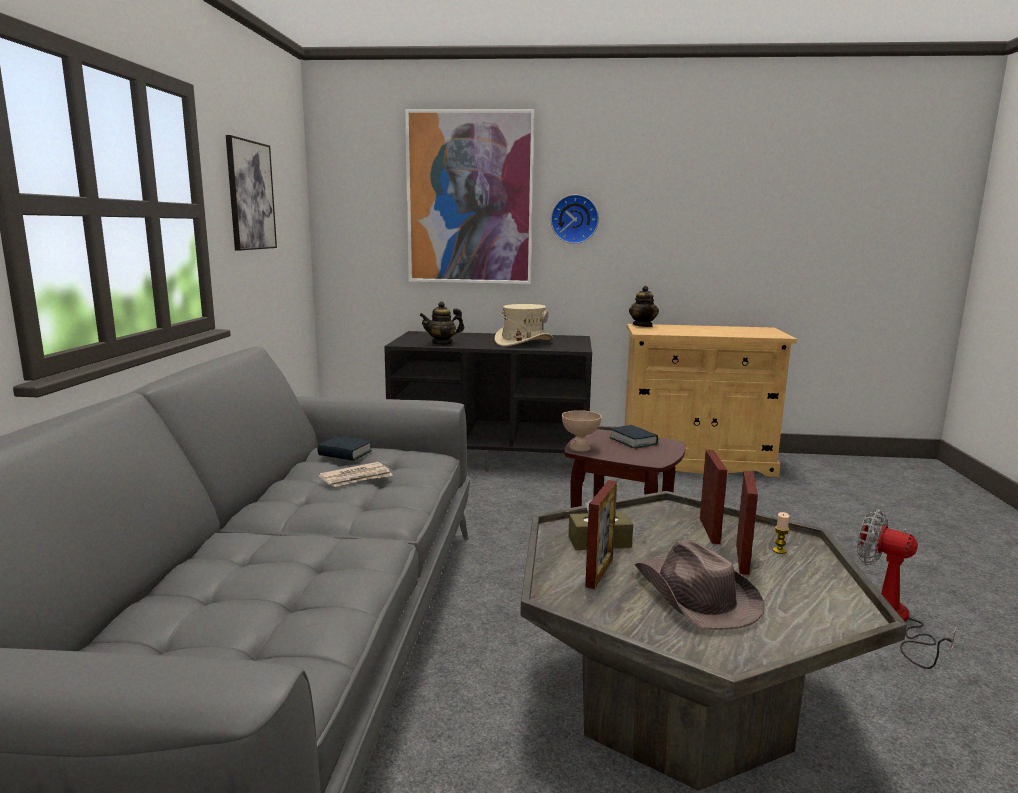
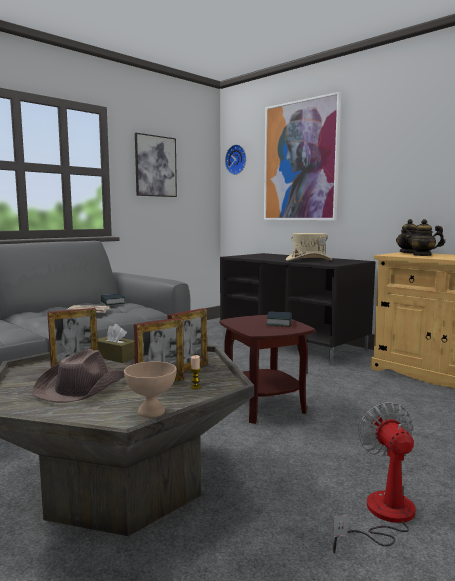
camera: 40 degrees right, 5 degrees down
teapot [419,302,464,345] -> teapot moved to [403,219,445,256]
wall clock [551,194,599,244] -> wall clock moved to [225,144,246,175]
beige bowl [562,410,602,452] -> beige bowl moved to [124,361,177,418]

